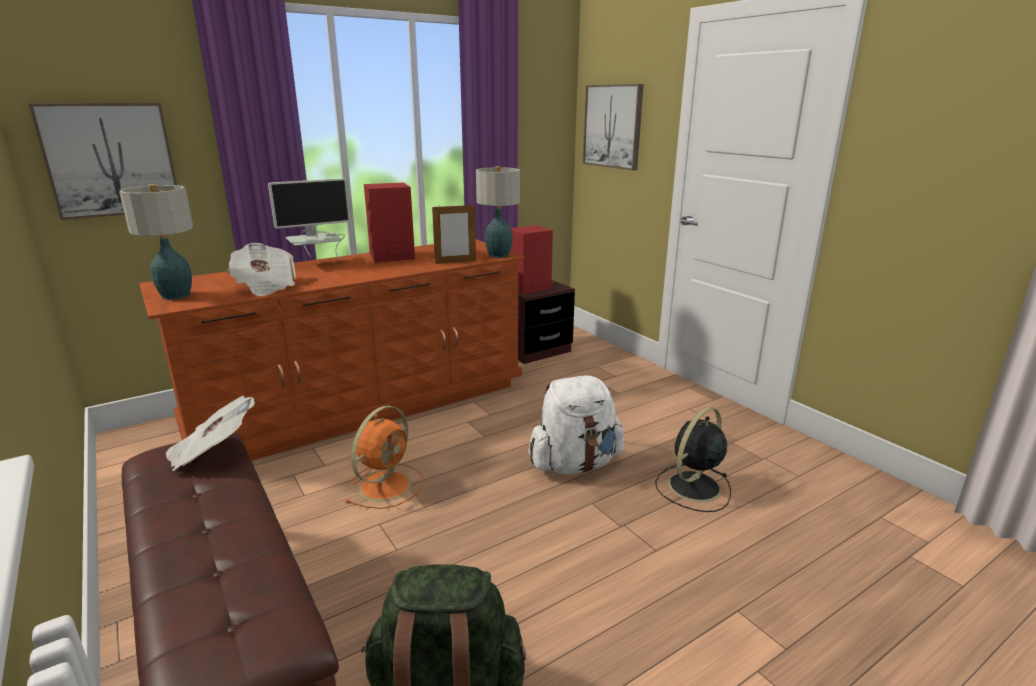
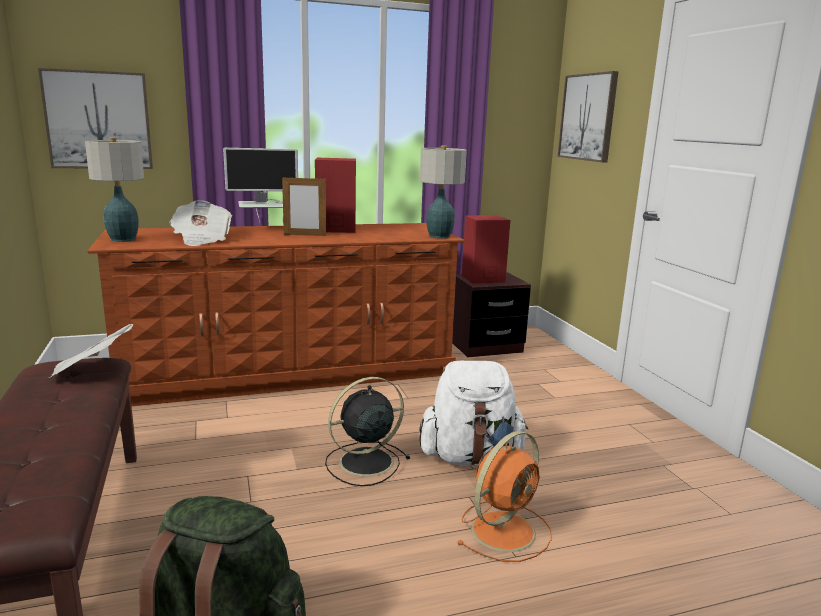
camera: 15 degrees right, 5 degrees down
orange fan [346,406,424,509] -> orange fan moved to [458,431,552,562]
picture frame [432,204,476,264] -> picture frame moved to [282,176,326,236]
black fan [655,407,731,512] -> black fan moved to [325,377,411,486]

